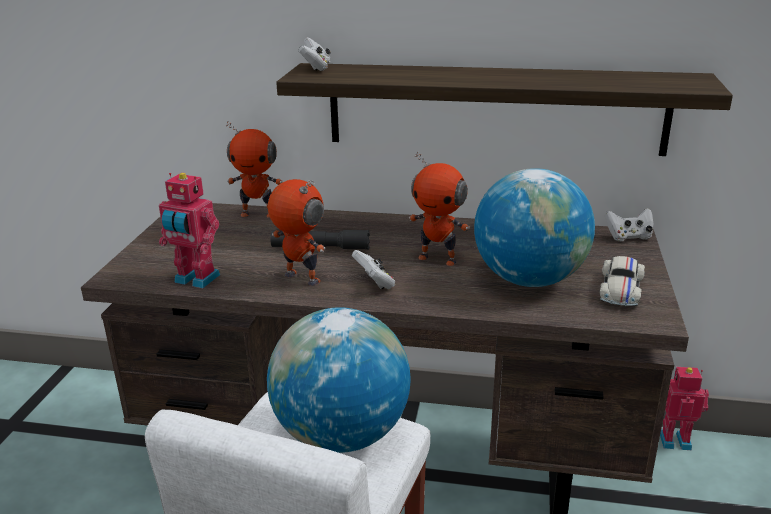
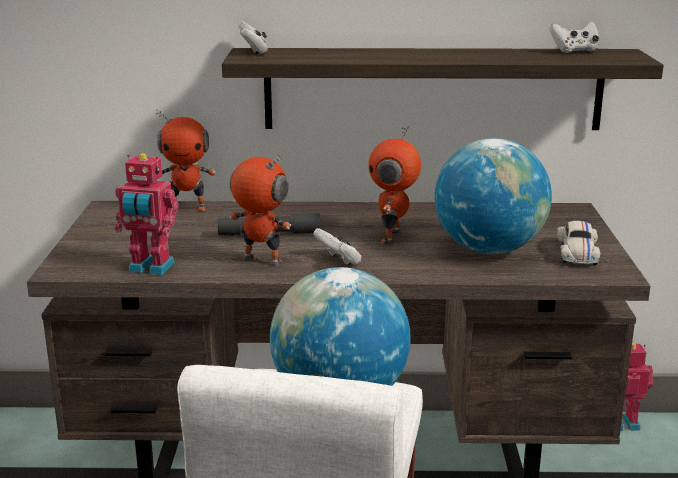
camera: 10 degrees left, 5 degrees down
toy robot [409,151,470,266] -> toy robot turned 90 degrees clockwise [368,125,421,245]
white game controller [605,208,653,241] -> white game controller moved to [549,21,599,53]

